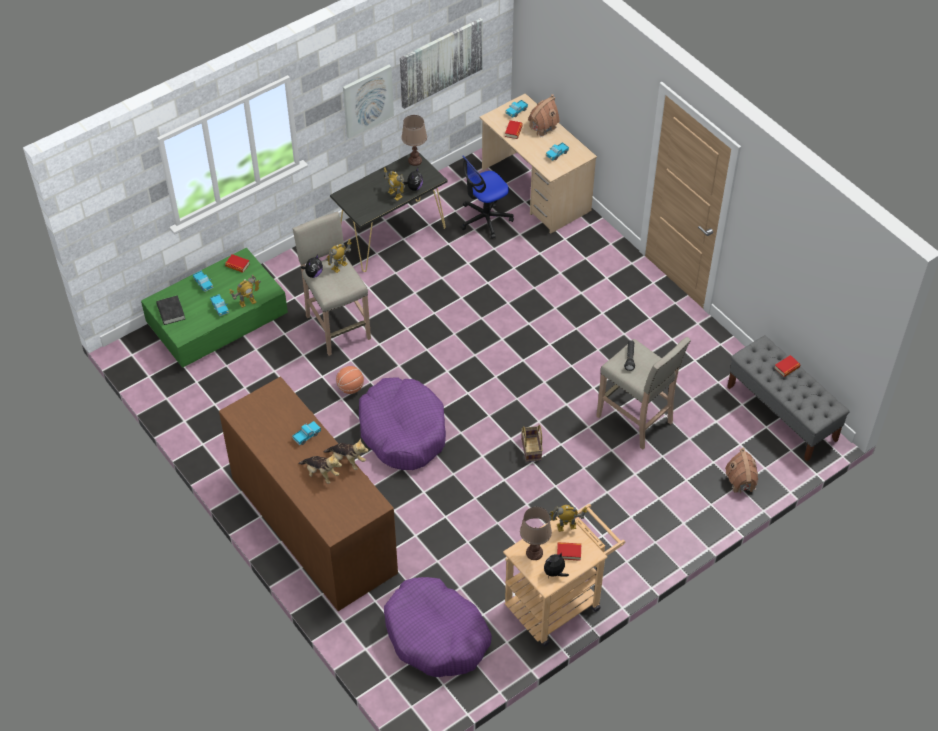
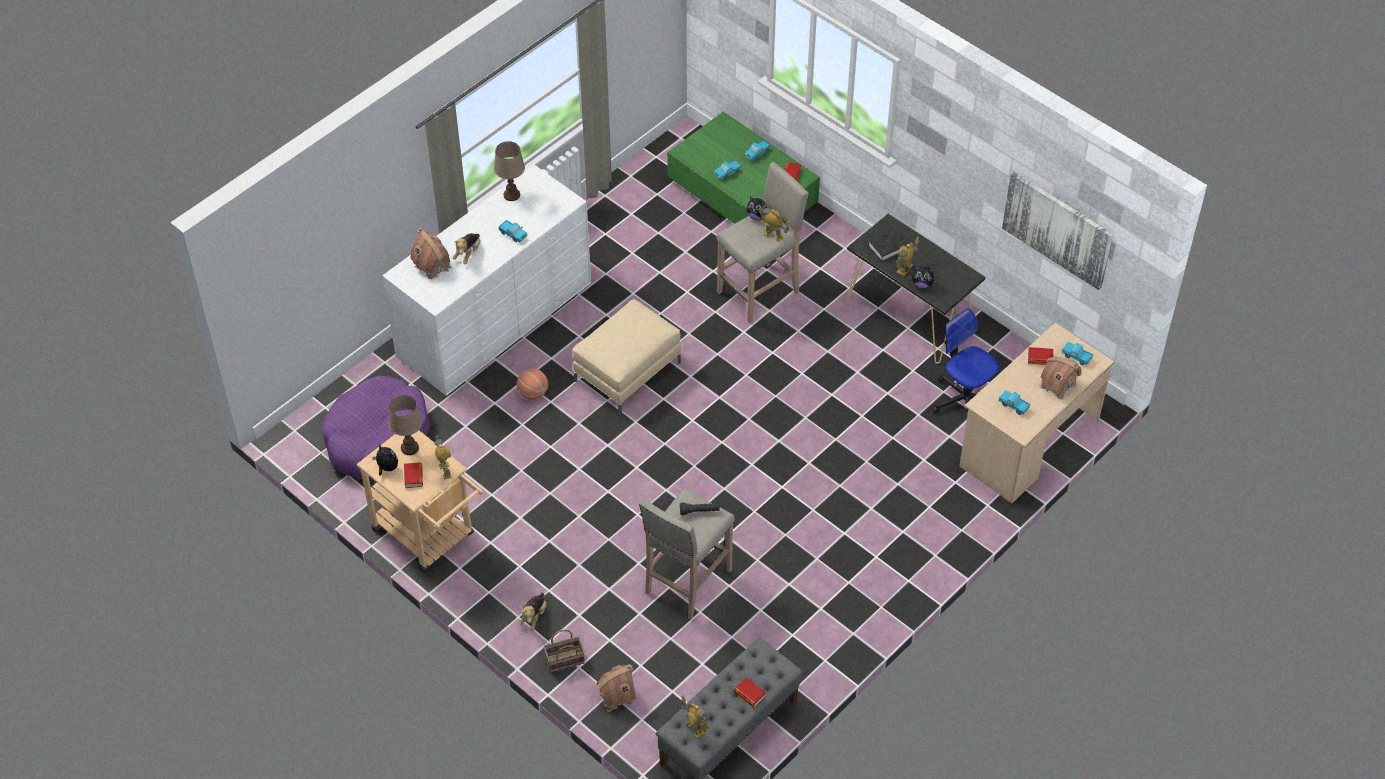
camera: 80 degrees right, 0 degrees up
black book [156,295,185,325] -> black book moved to [868,229,908,262]
brown dresser [219,376,398,611] -> white dresser [382,165,591,396]
toy robot [229,275,261,308] -> toy robot moved to [681,695,709,739]
plush toy [324,438,369,470] -> plush toy moved to [519,592,547,630]
basketball [336,366,364,394] -> basketball moved to [517,368,548,400]
picture [343,64,394,138] -> none
purple dog bed [359,377,446,470] -> beige ottoman [573,299,681,414]
brown table lamp [401,115,427,166] -> brown table lamp moved to [494,141,525,201]
basket [521,425,543,462] -> basket moved to [544,630,585,673]
none -> toy house [410,227,451,279]

